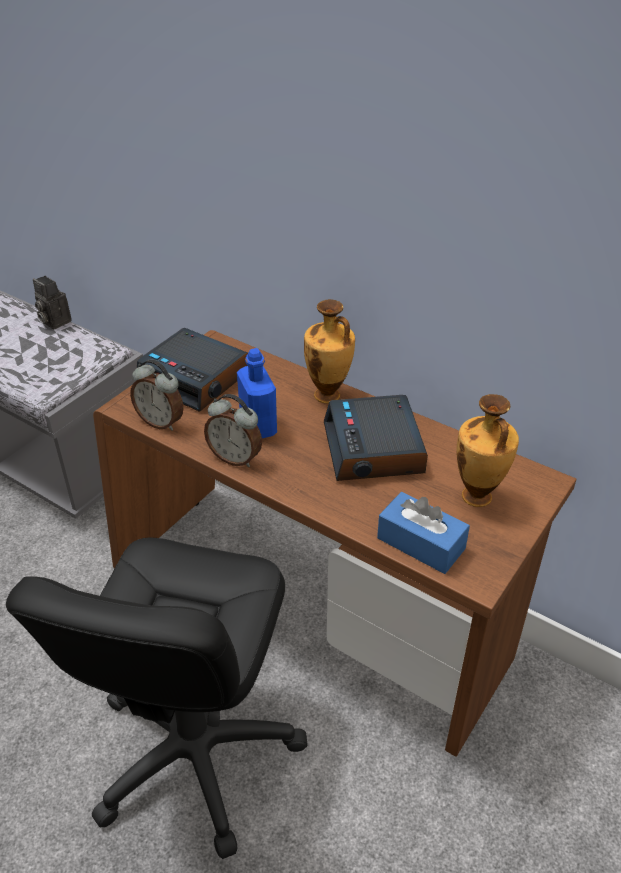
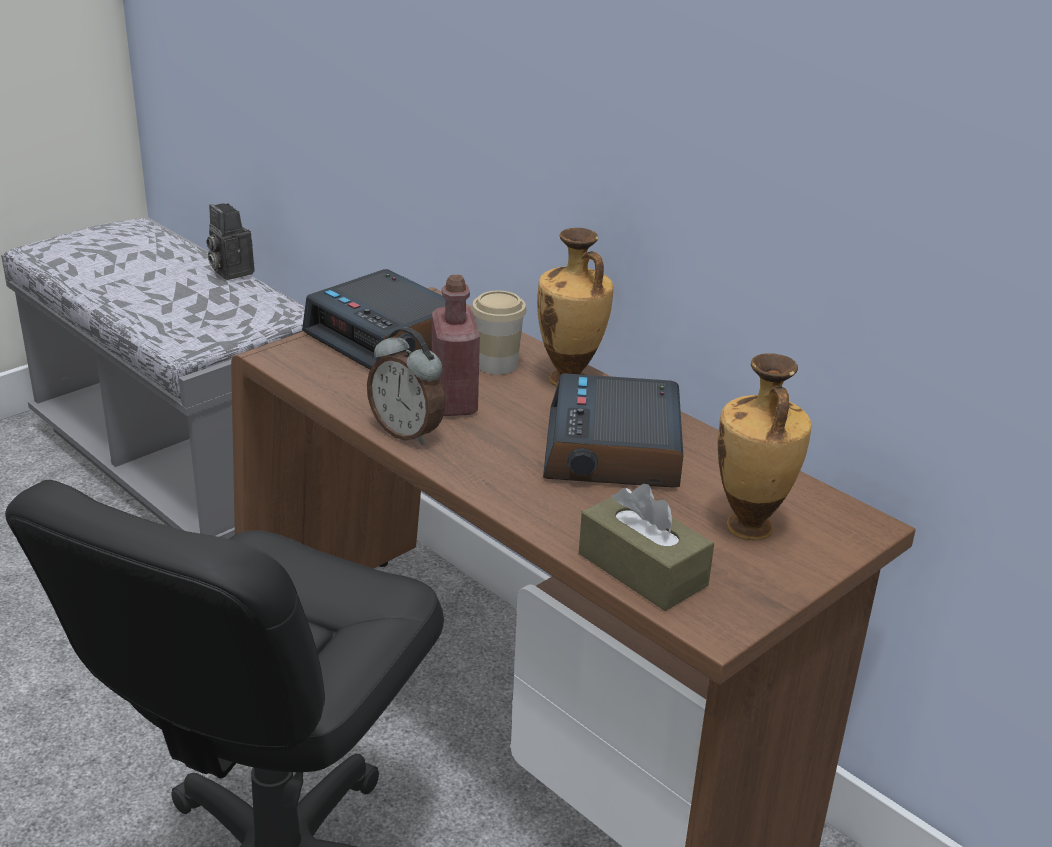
camera: 10 degrees right, 10 degrees down
alarm clock [130,359,184,431] -> none
blue bottle [237,348,277,438] -> red bottle [432,275,480,416]
blue tissue box [377,492,470,574] -> brown tissue box [579,484,714,611]
none -> cup [471,291,527,375]

